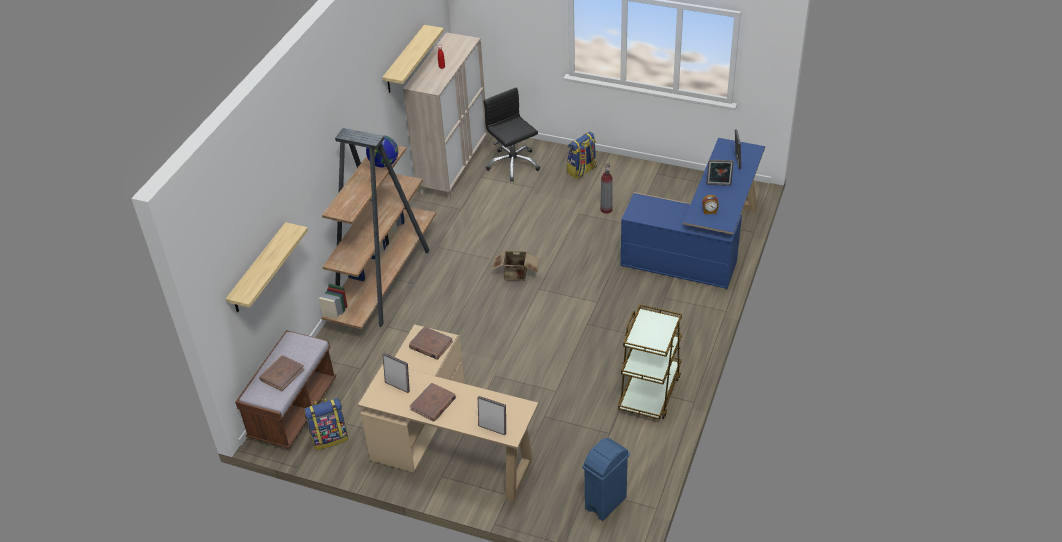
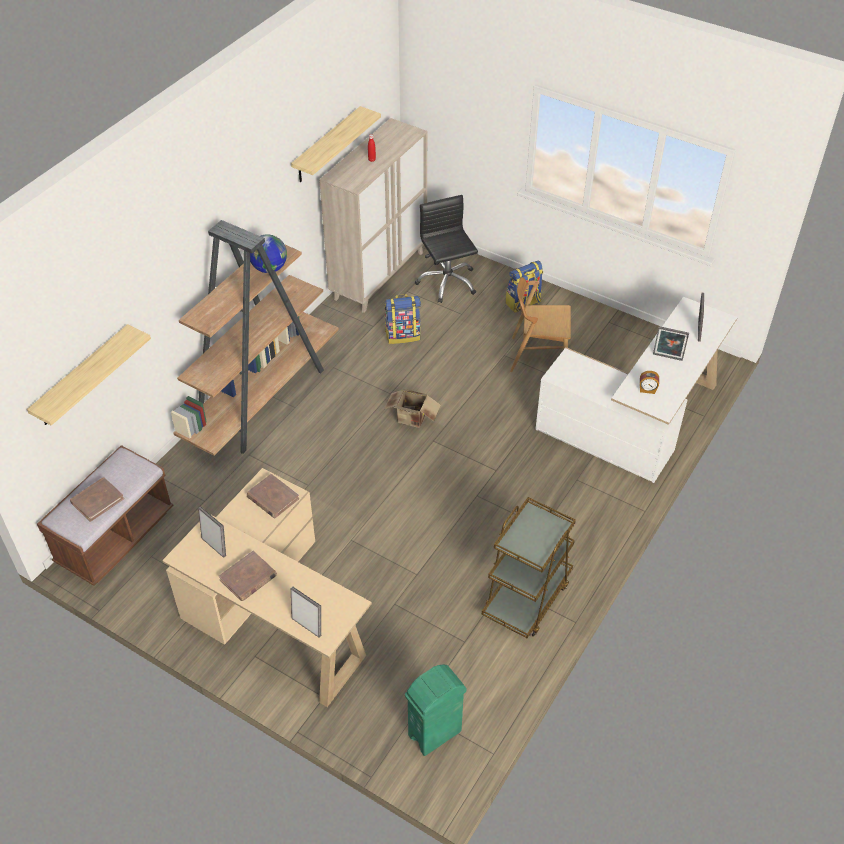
camera: 10 degrees right, 5 degrees up
backpack [304,398,348,450] -> backpack moved to [384,294,421,344]
blue trash can [582,438,630,521] -> green trash can [405,664,467,756]
fire extinguisher [600,163,613,214] -> brown chair [510,277,571,372]
blue desk [621,138,765,289] -> white desk [535,297,738,483]

